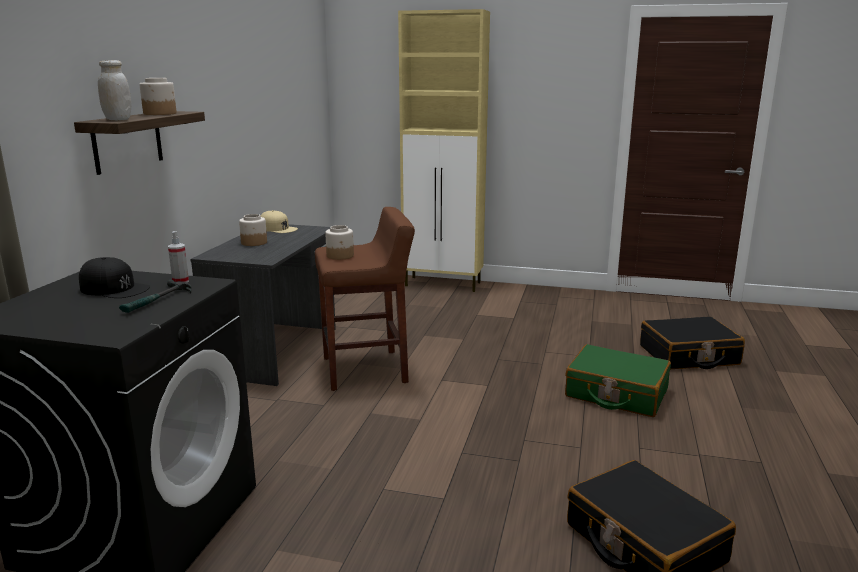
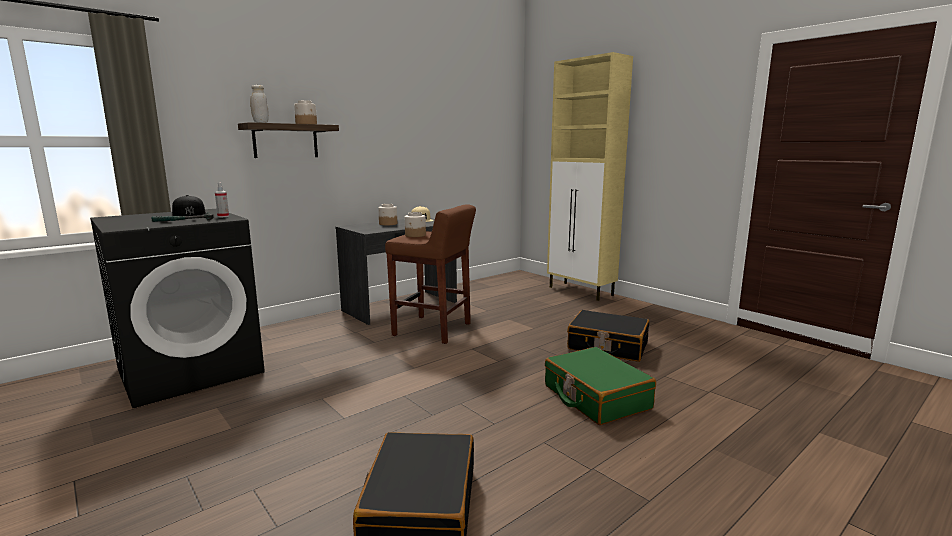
camera: 35 degrees right, 5 degrees down
black suitcase [640,317,745,369] -> black suitcase moved to [567,310,649,362]

